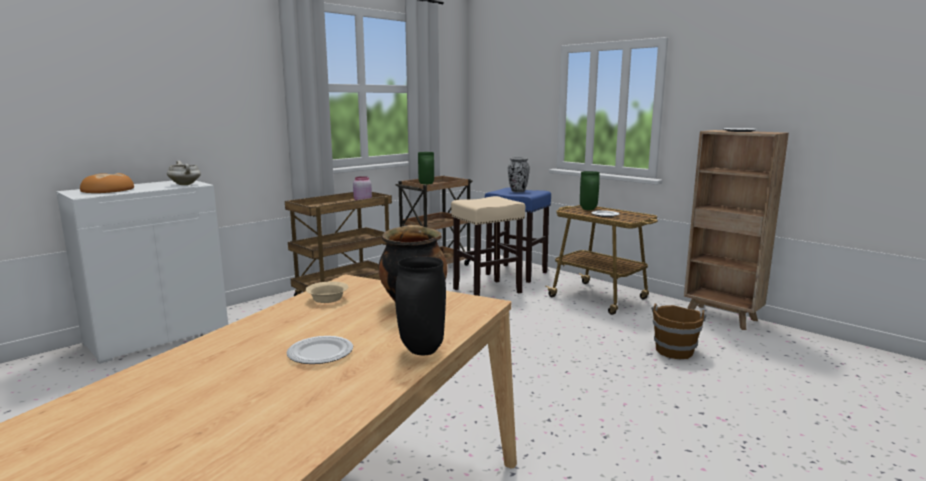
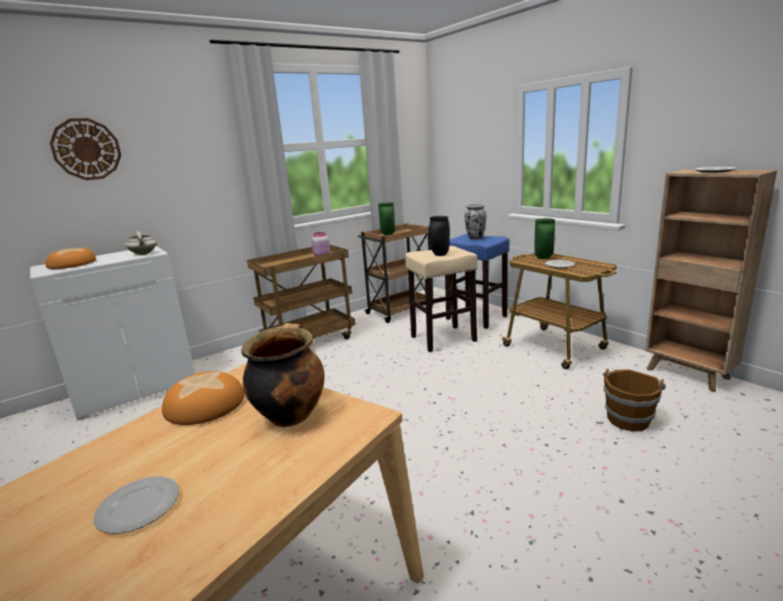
camera: 10 degrees right, 5 degrees up
beige bowl [306,281,348,303] -> bread [162,371,245,425]
black vase [395,256,446,355] -> black vase moved to [429,216,450,256]
none -> wall clock [50,118,121,180]

